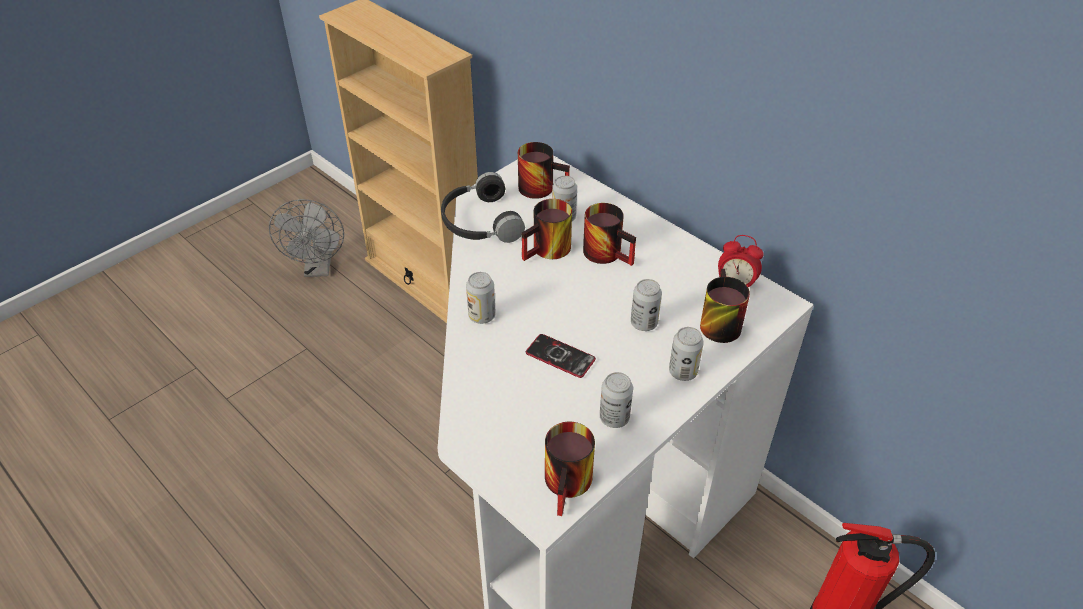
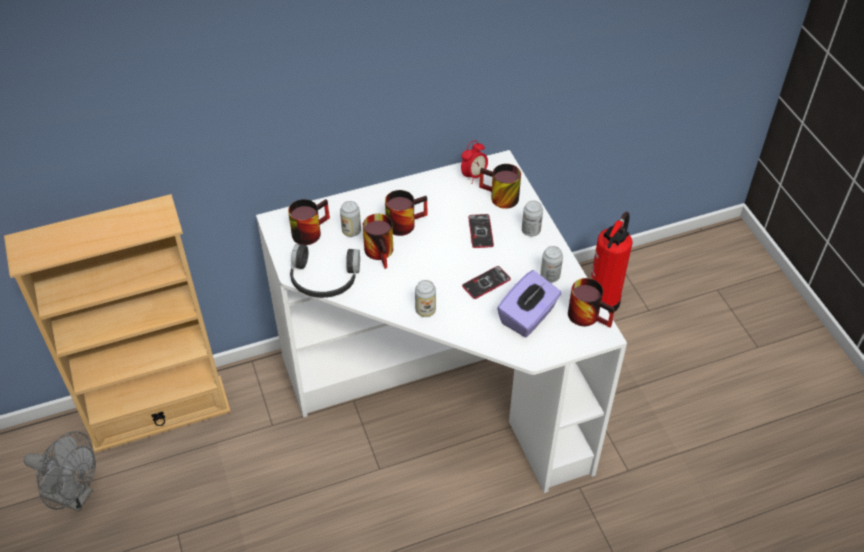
camera: 65 degrees left, 5 degrees up
can [631,279,662,331] -> phone [468,214,494,248]
none -> purple tissue box [497,270,562,337]

